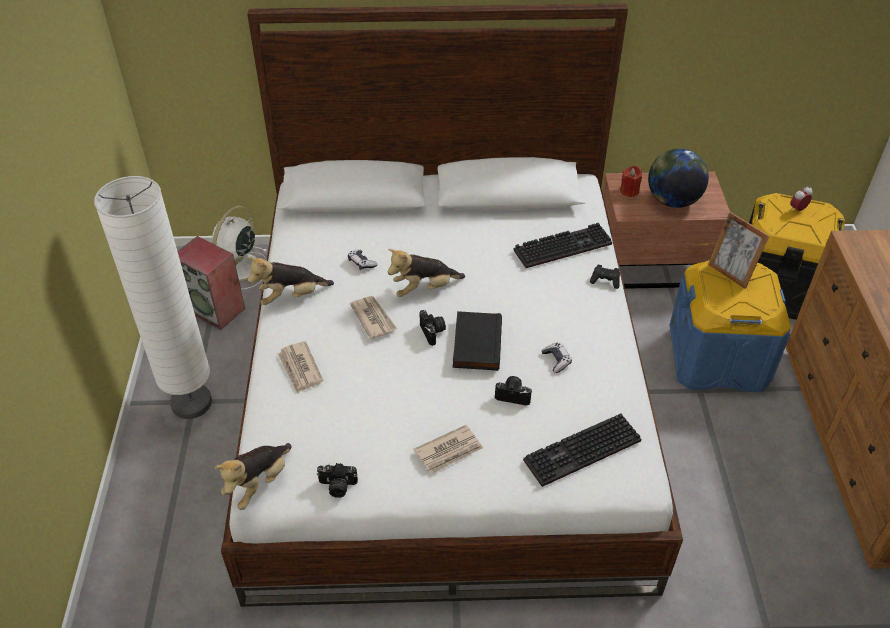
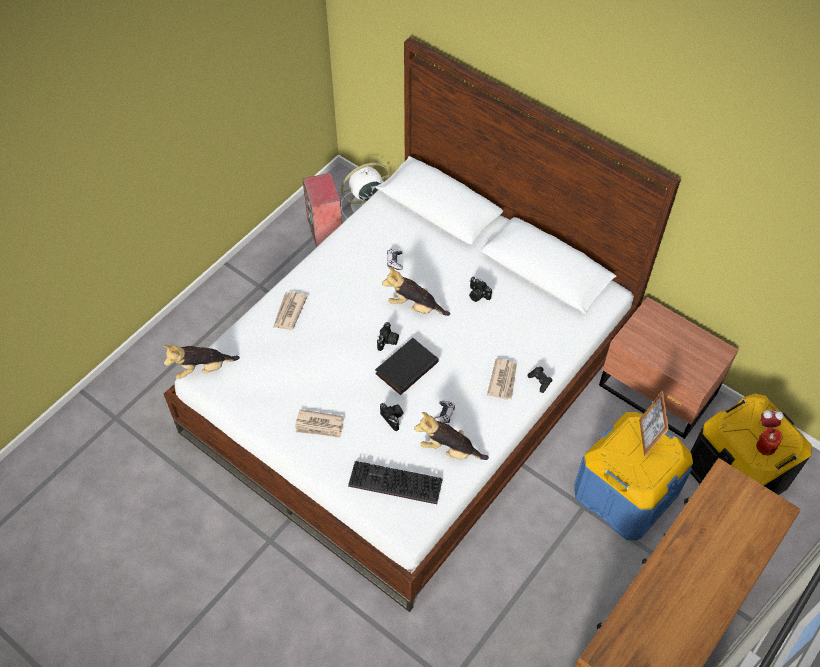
camera: 40 degrees right, 10 degrees up
white floor lamp [94,176,212,419] -> none
plush toy [247,257,334,305] -> plush toy moved to [414,412,489,460]
camera [317,463,358,498] -> camera moved to [469,277,492,302]
newspaper [350,296,397,339] -> newspaper moved to [487,358,517,400]
keyboard [514,223,612,268] -> none
red candle [620,166,642,197] -> red candle moved to [756,428,783,455]
globe [648,149,709,208] -> none

